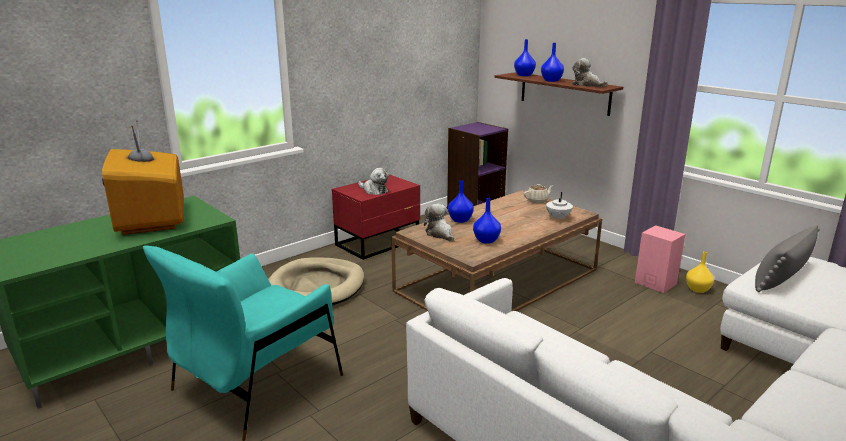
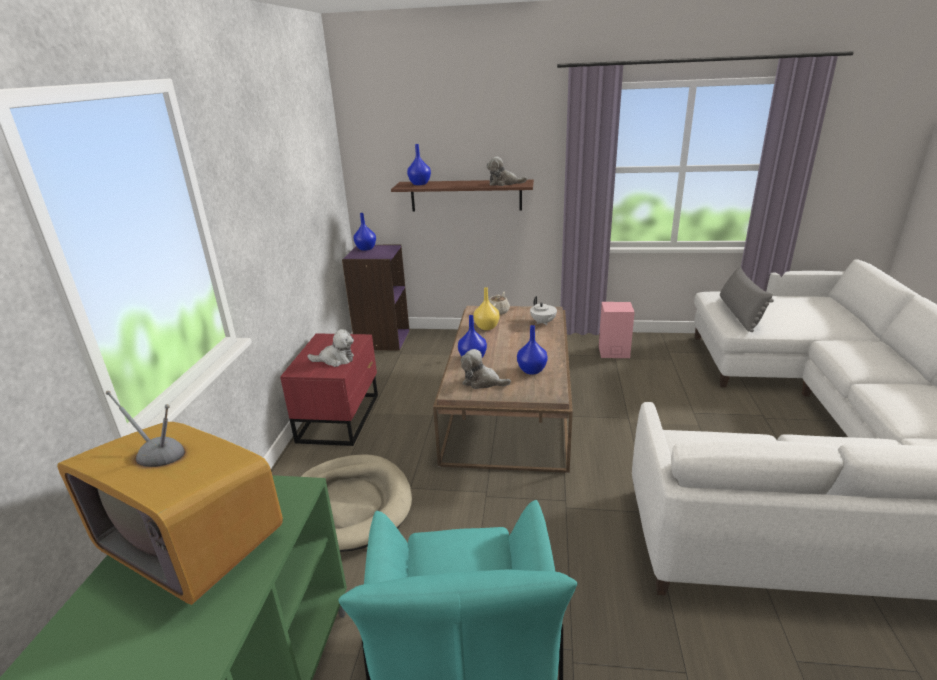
camera: 40 degrees left, 5 degrees up
blue vase [541,43,564,82] -> blue vase moved to [353,213,376,251]
yellow vase [686,251,714,293] -> yellow vase moved to [474,287,500,330]

